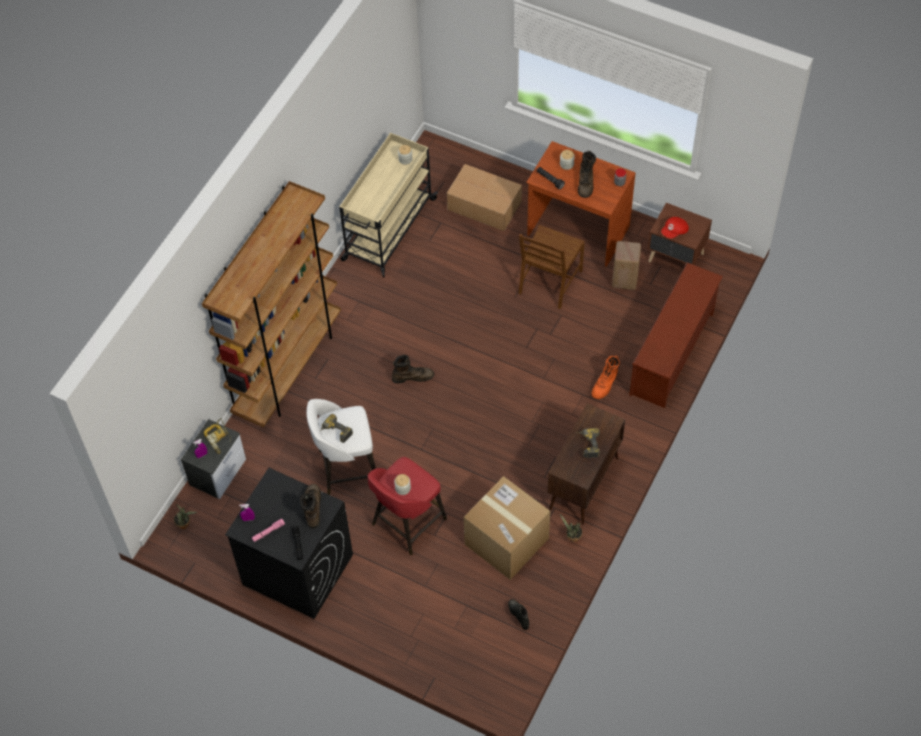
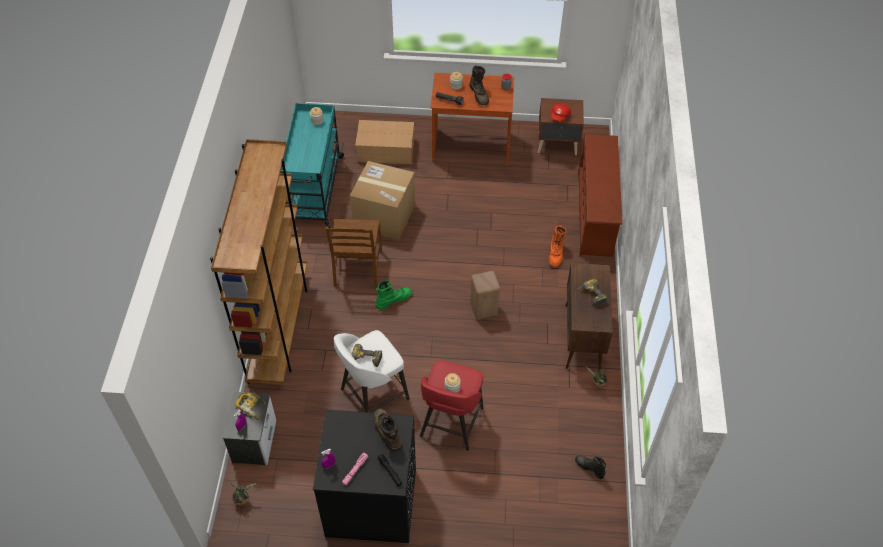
camera: 25 degrees left, 5 degrees down
beige cart [339,133,438,278] -> turquoise cart [280,103,345,228]
brown boot [392,355,434,383] -> green boot [376,280,412,310]
cardboard box [464,476,550,580] -> cardboard box moved to [350,161,415,240]
brown chair [519,225,585,309] -> brown chair moved to [326,219,382,288]
beige stool [612,241,641,290] -> beige stool moved to [470,271,500,320]

